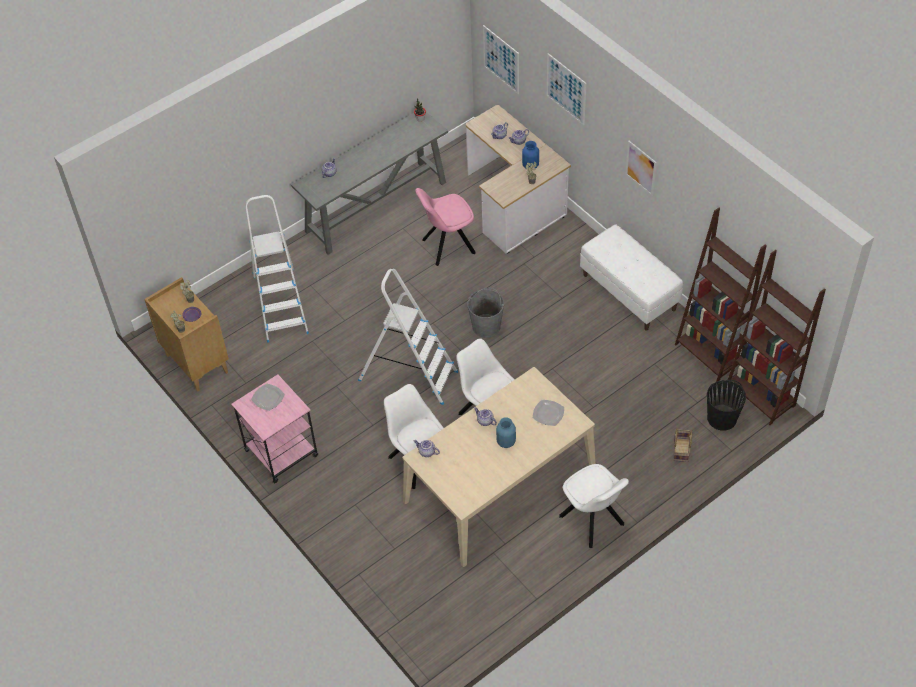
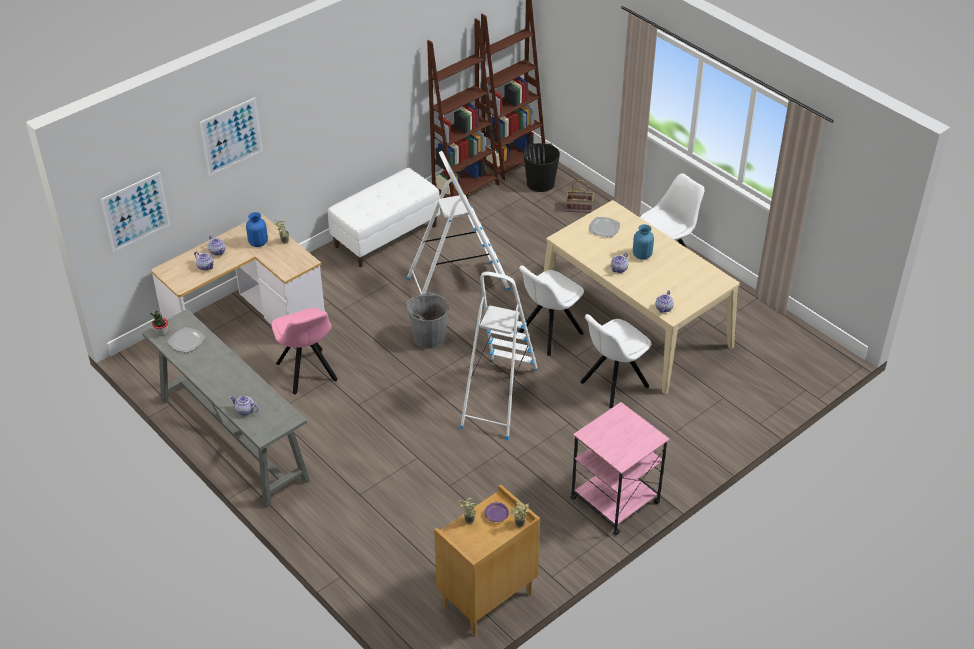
camera: 95 degrees left, 10 degrees down
white step ladder [245,195,309,343] -> white step ladder moved to [406,151,511,295]
plate [251,383,285,411] -> plate moved to [167,327,205,353]
picture [626,141,657,196] -> none

